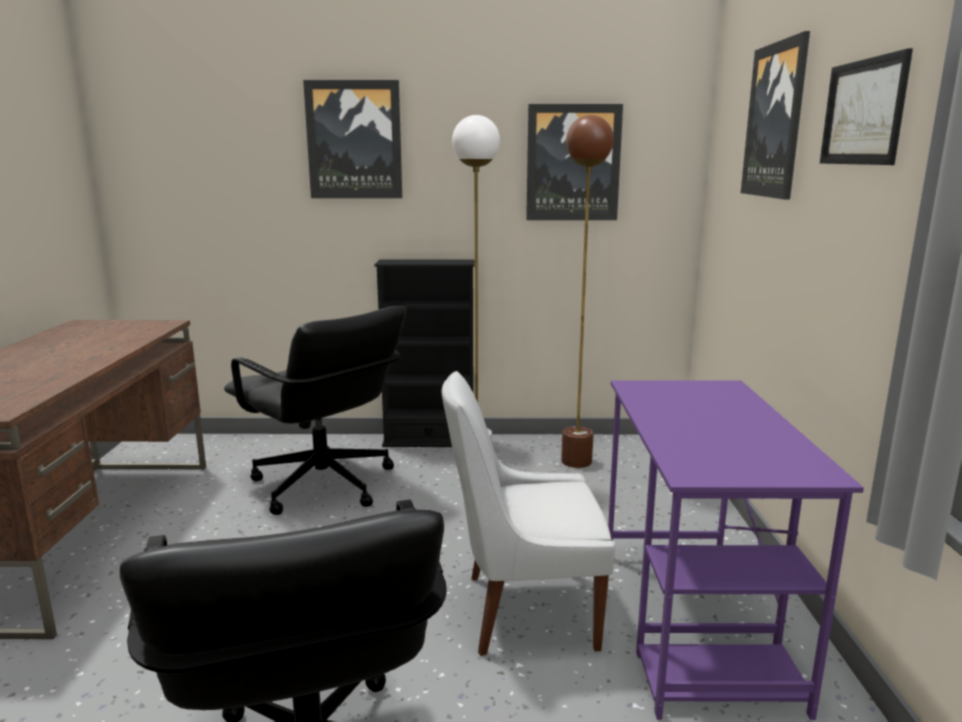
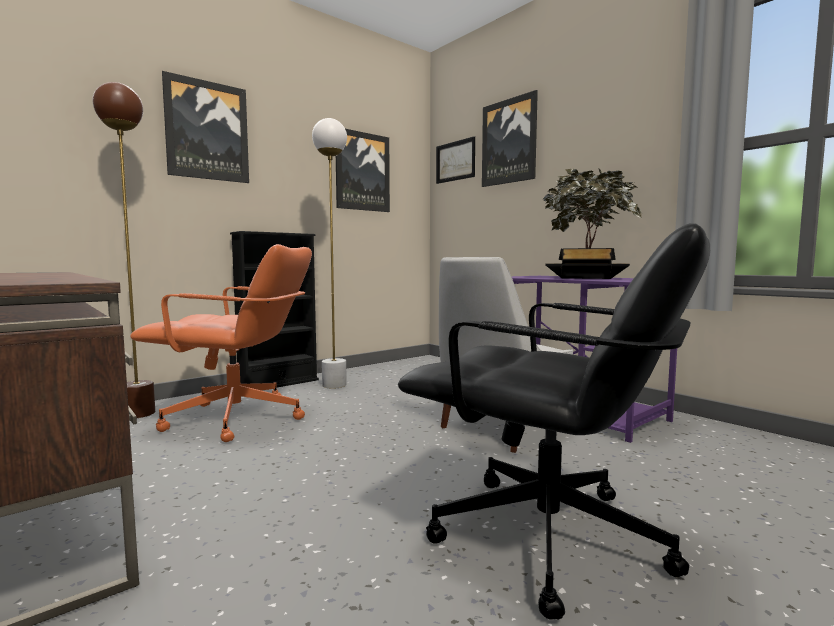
camera: 40 degrees left, 10 degrees down
black office chair [224,306,406,515] -> orange office chair [130,244,312,442]
brown floor lamp [561,115,614,468] -> brown floor lamp moved to [92,82,155,418]
picture [820,48,913,165] -> picture moved to [436,136,475,184]
none -> potted plant [542,168,642,279]

